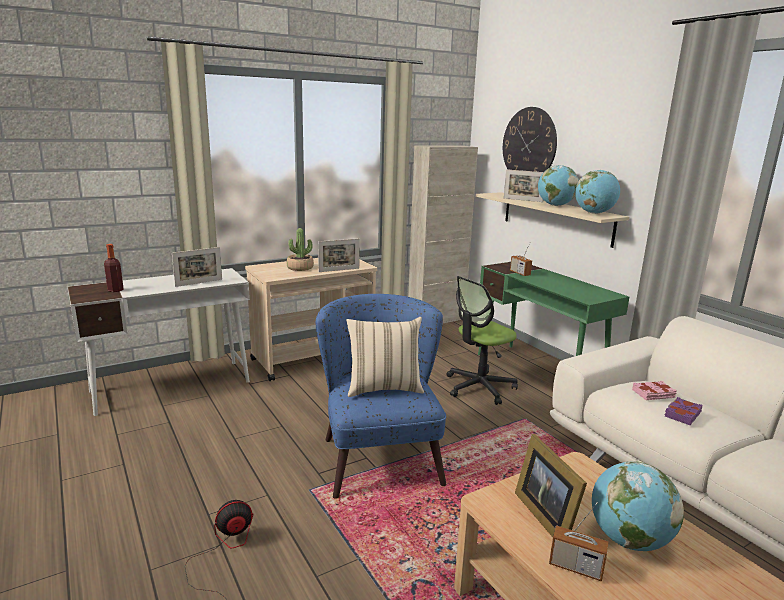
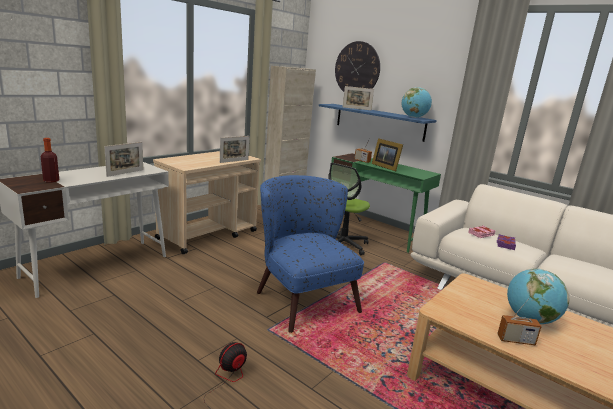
camera: 20 degrees left, 0 degrees up
potted plant [287,228,314,271] -> none
beige pillow [346,317,424,397] -> none
beige shelf [476,192,629,248] -> blue shelf [319,104,437,142]
picture frame [515,434,587,537] -> picture frame moved to [372,138,403,171]
globe [538,165,579,206] -> none

